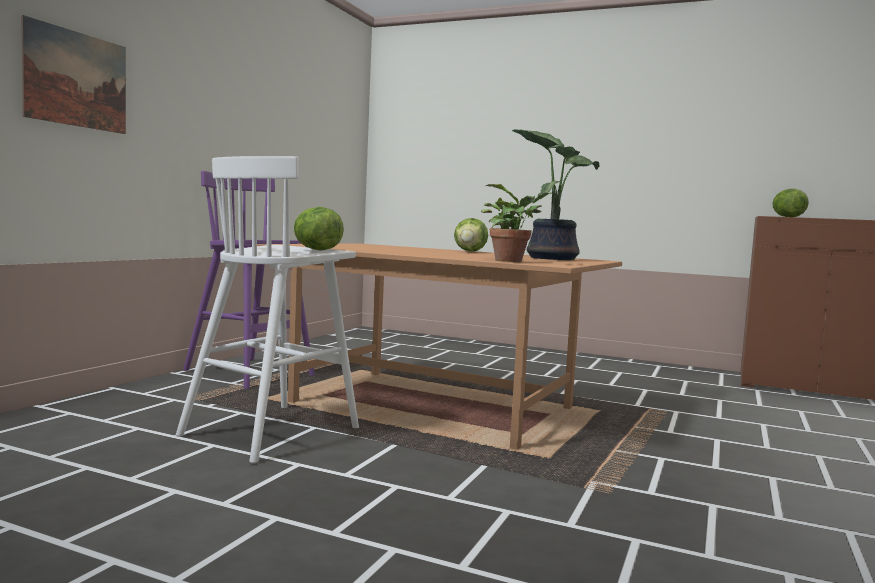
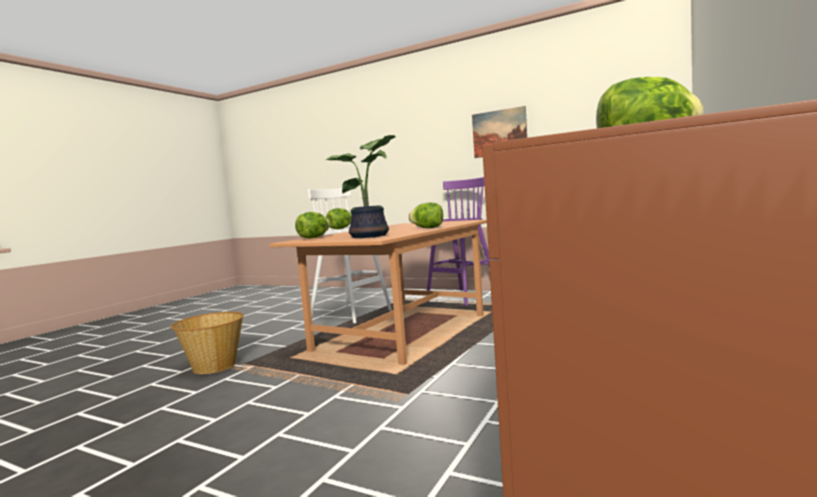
camera: 95 degrees right, 0 degrees up
picture [21,15,126,134] -> picture moved to [472,106,527,158]
potted plant [481,184,553,262] -> lettuce [295,212,330,239]
none -> basket [170,312,244,374]

